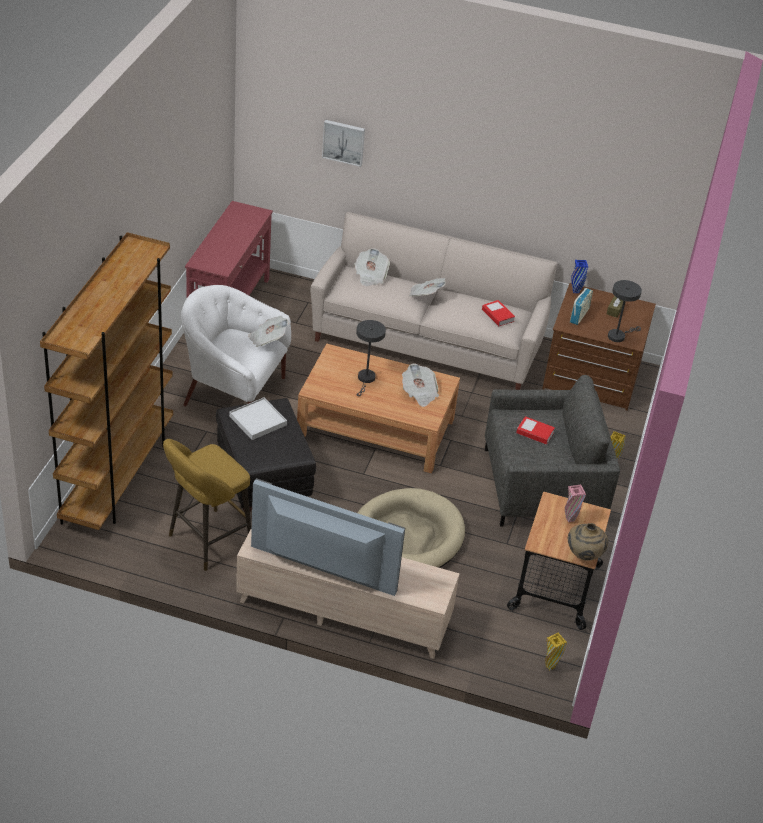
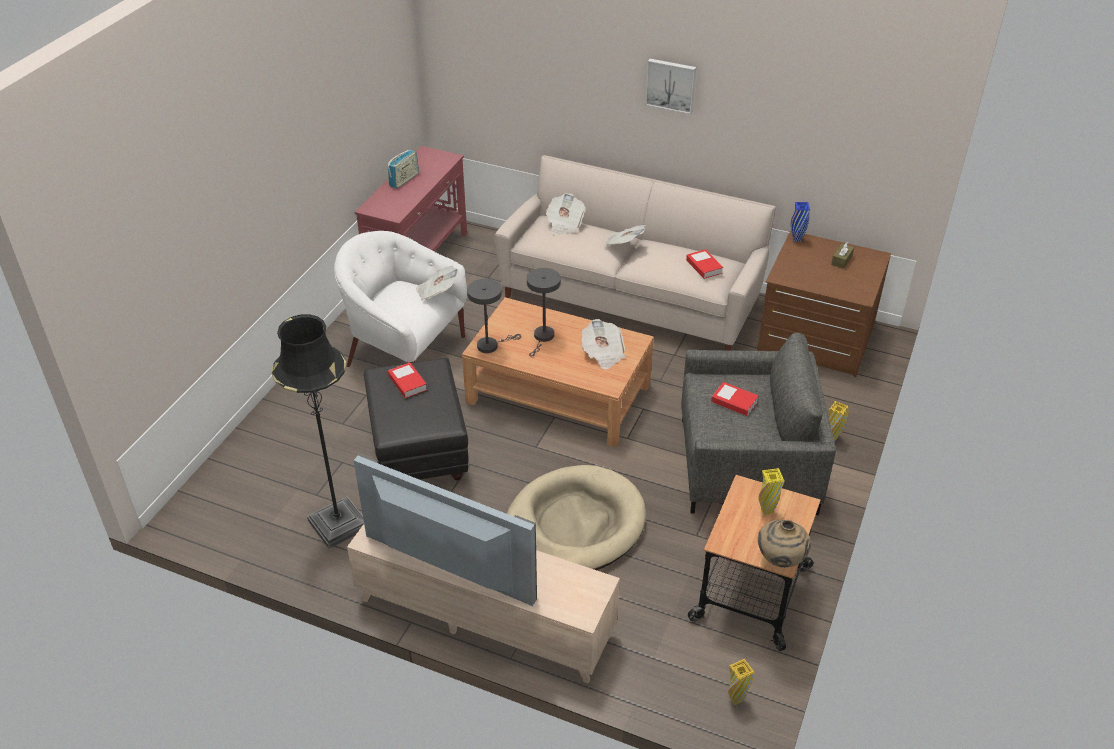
camera: 10 degrees right, 0 degrees up
brown bookcase [40,232,173,530] -> none
yellow stool [163,439,251,571] -> black floor lamp [271,314,364,549]
white tray [229,398,287,440] -> book [388,362,427,398]
picture [322,120,365,167] -> picture moved to [645,59,696,114]
pink vase [565,484,586,522] -> yellow vase [759,468,784,515]
radio [570,288,593,325] -> radio moved to [388,150,419,189]
grey table lamp [608,280,642,342] -> grey table lamp moved to [467,279,522,353]

